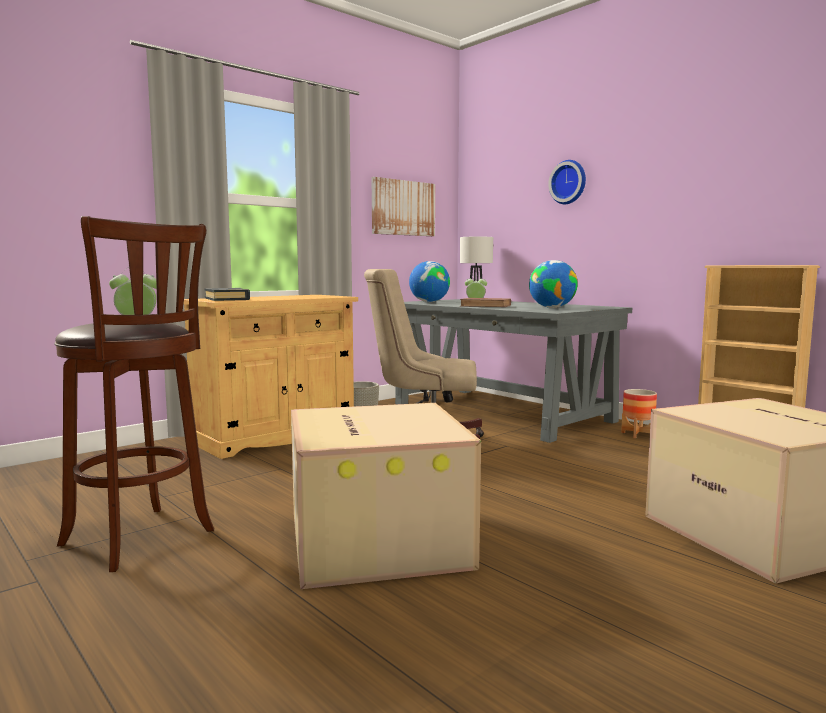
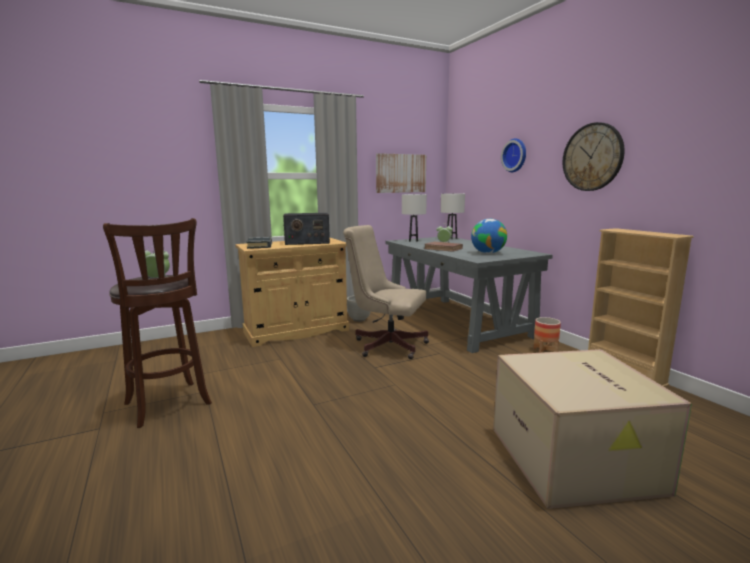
camera: 15 degrees right, 5 degrees up
cardboard box [291,403,481,589] -> none
globe [409,261,450,302] -> white table lamp [402,194,427,242]
none -> radio [283,213,330,245]
none -> wall clock [563,122,624,191]

